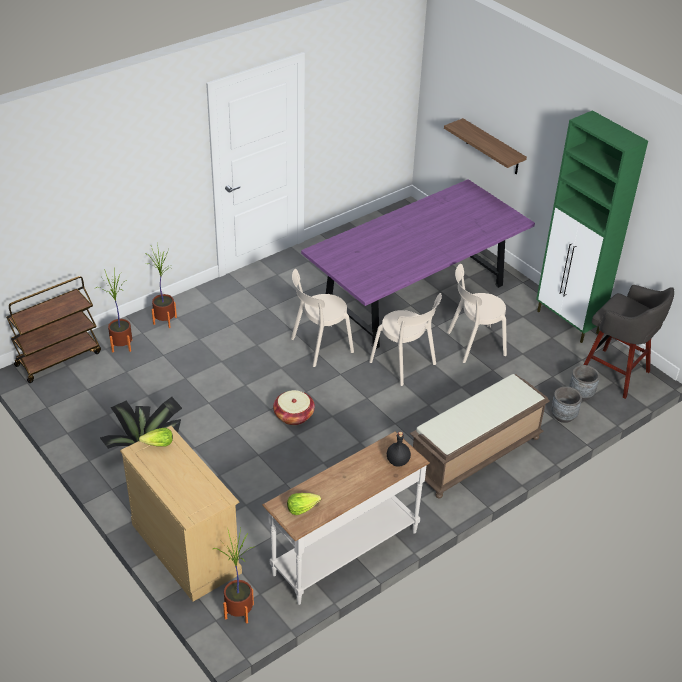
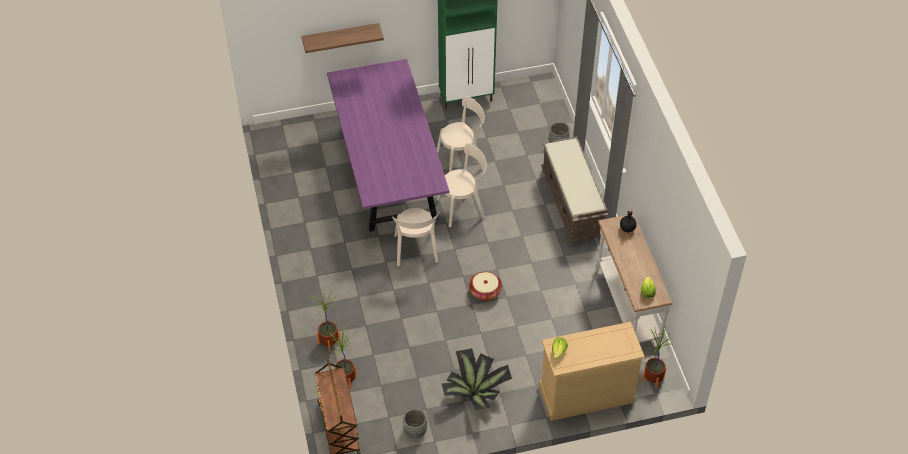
camera: 65 degrees left, 10 degrees up
beige chair [447,264,507,363] -> beige chair turned 120 degrees counterclockwise [437,96,485,172]
grey planter [569,365,600,401] -> grey planter moved to [403,408,427,438]
grey stool [584,285,674,399] -> none

